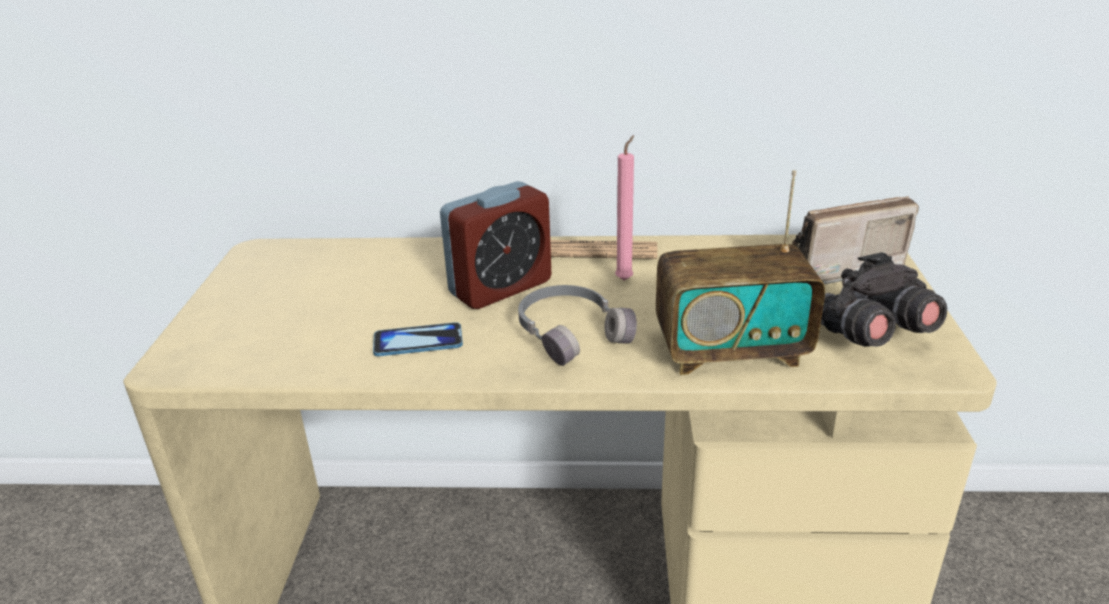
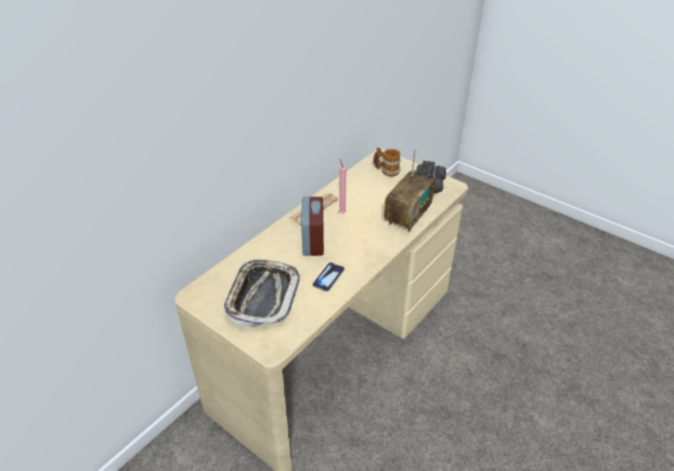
camera: 55 degrees left, 10 degrees up
grey headphones [518,285,637,366] -> none
radio [792,196,919,284] -> mug [373,147,401,177]
none -> tray [224,259,300,328]

